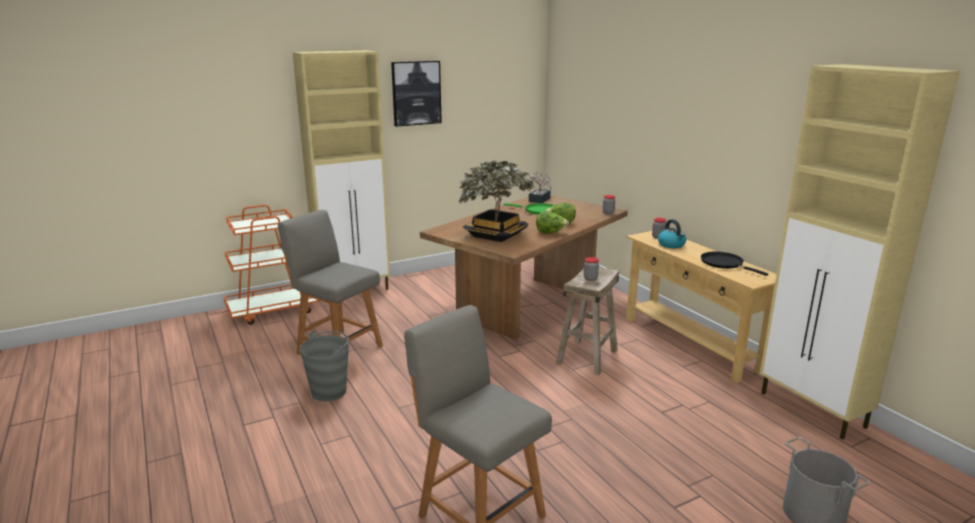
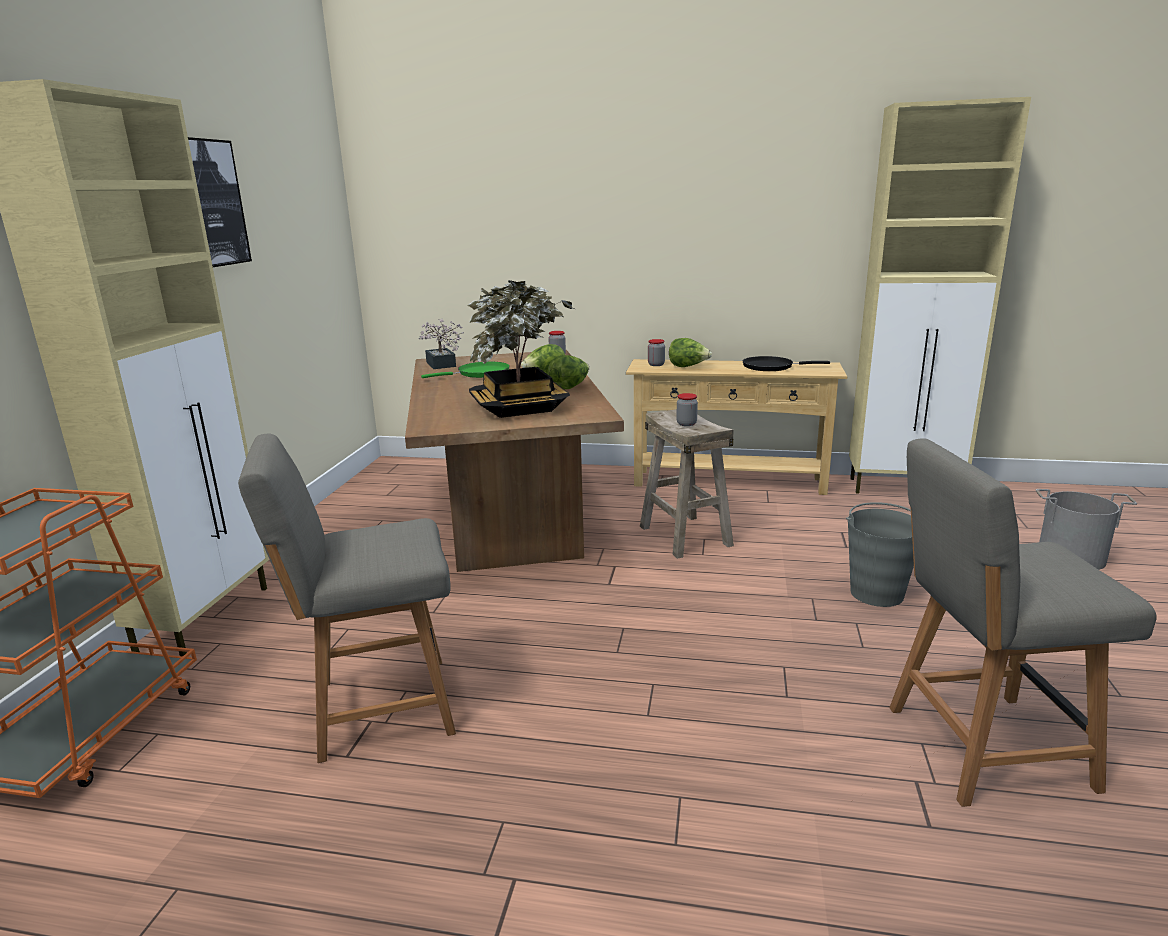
camera: 50 degrees left, 0 degrees up
grey bucket [300,331,349,402] -> grey bucket moved to [846,502,914,607]
kettle [658,219,686,248] -> lettuce [669,338,712,367]

